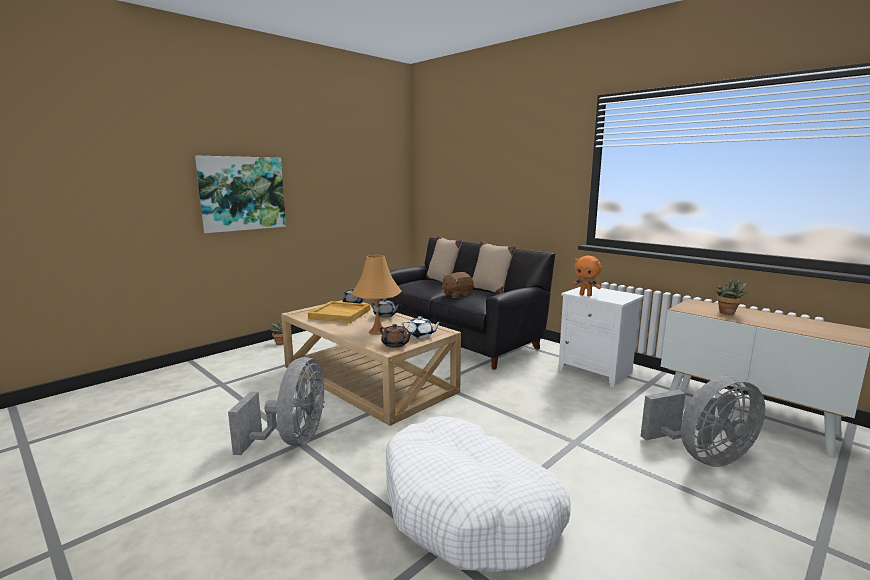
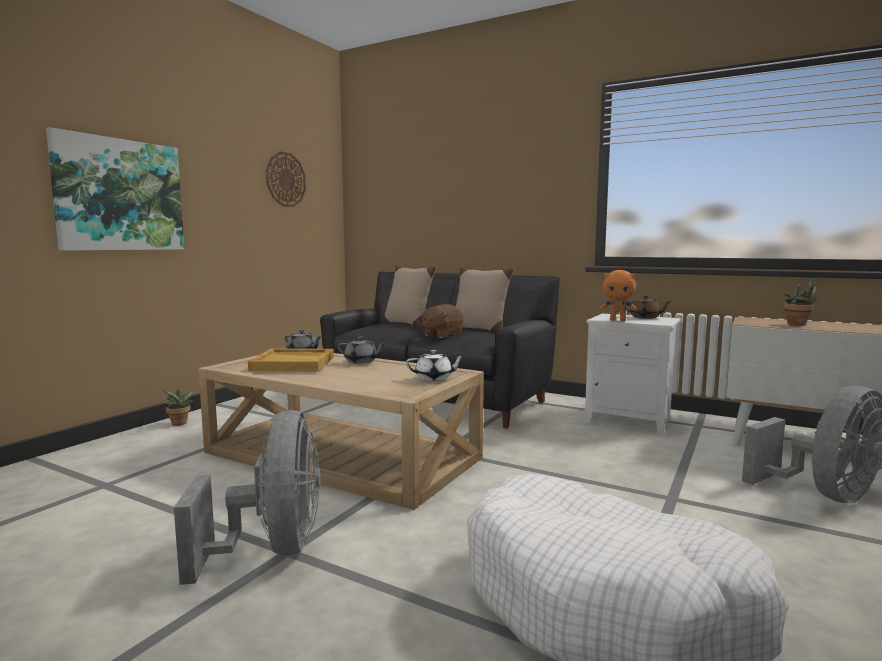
camera: 15 degrees left, 5 degrees down
orange table lamp [351,255,402,335] -> none
brown teapot [379,324,413,348] -> brown teapot moved to [625,296,672,319]
none -> wall clock [266,151,306,207]

